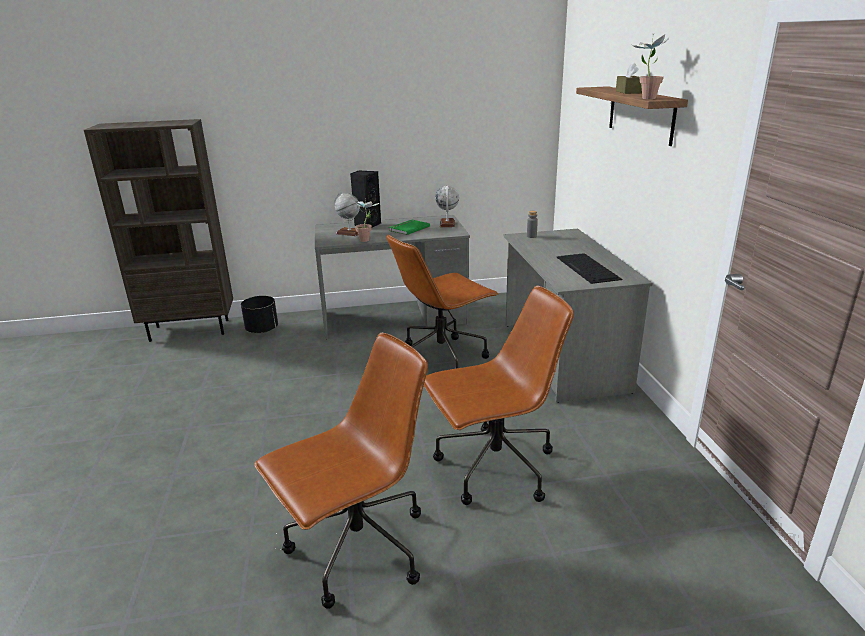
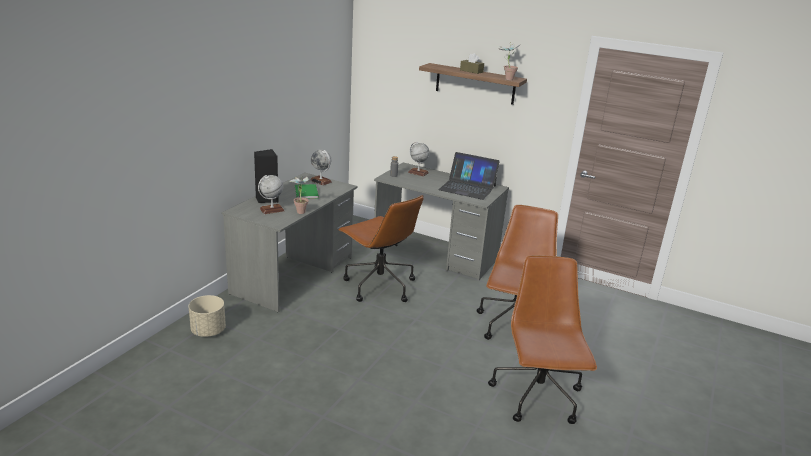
camera: 55 degrees left, 0 degrees up
brown bookcase [84,119,233,342] -> none
black planter [241,296,278,333] -> beige planter [188,295,226,337]
brown office chair [387,234,498,369] -> brown office chair turned 45 degrees counterclockwise [338,195,424,302]
keyboard [557,253,622,284] -> laptop [439,152,500,200]
none -> globe [408,142,430,176]

